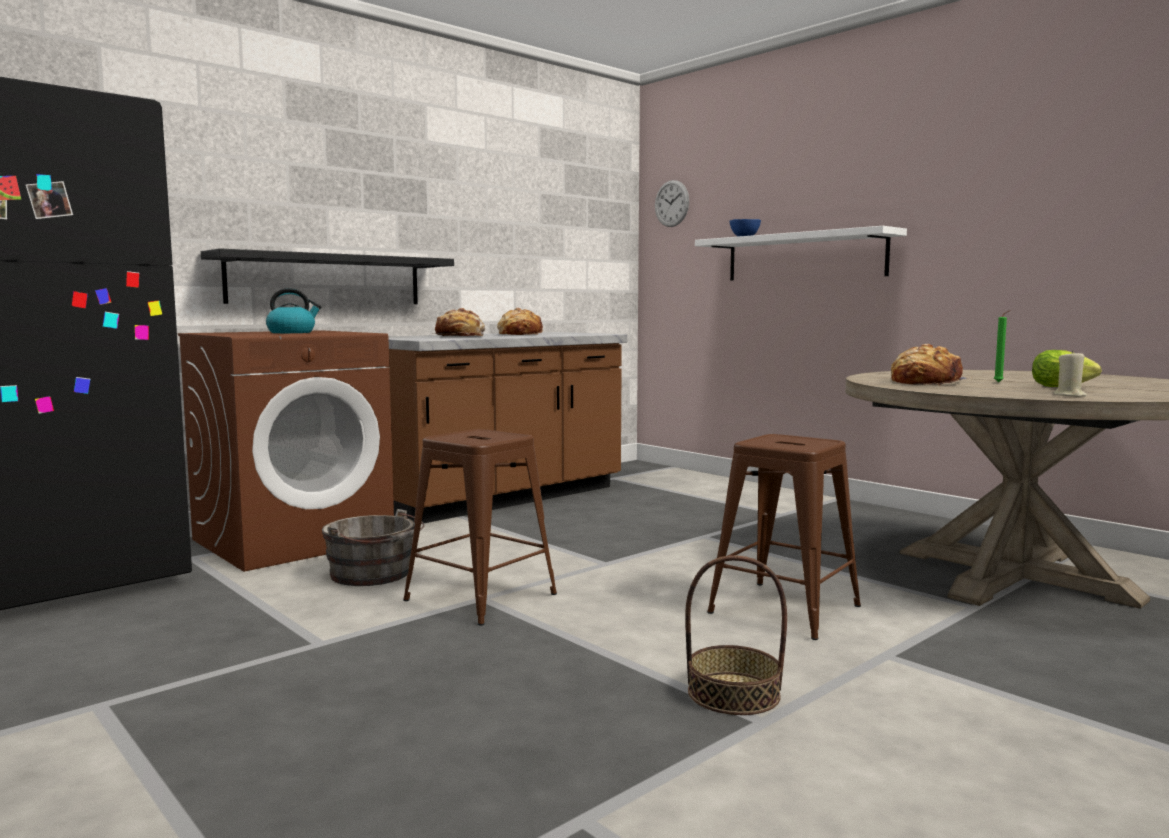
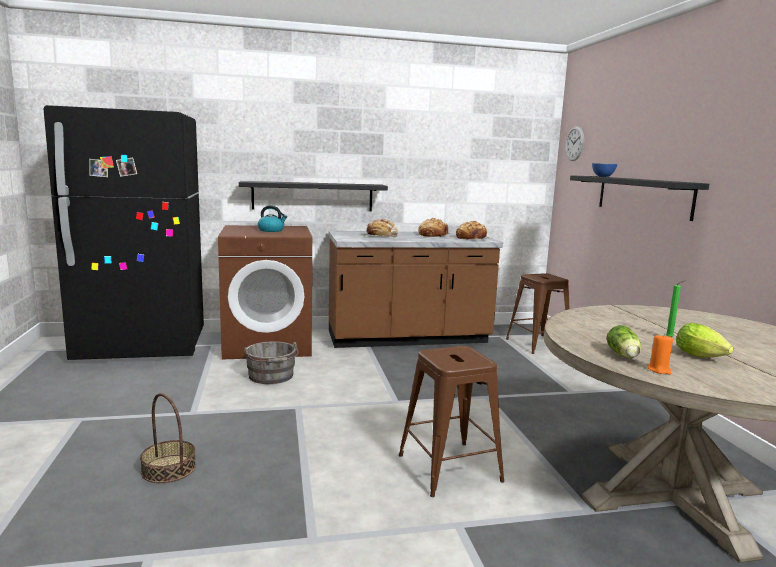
camera: 30 degrees right, 5 degrees up
brown stool [403,429,557,625] -> brown stool moved to [506,273,569,354]
basket [685,555,787,715] -> basket moved to [140,393,196,483]
white shelf [695,226,907,281] -> black shelf [570,175,709,221]
bread [891,344,970,385] -> bread moved to [456,221,487,240]
beige candle [1053,350,1087,397] -> orange candle [648,334,673,374]
none -> lettuce [607,325,641,358]

